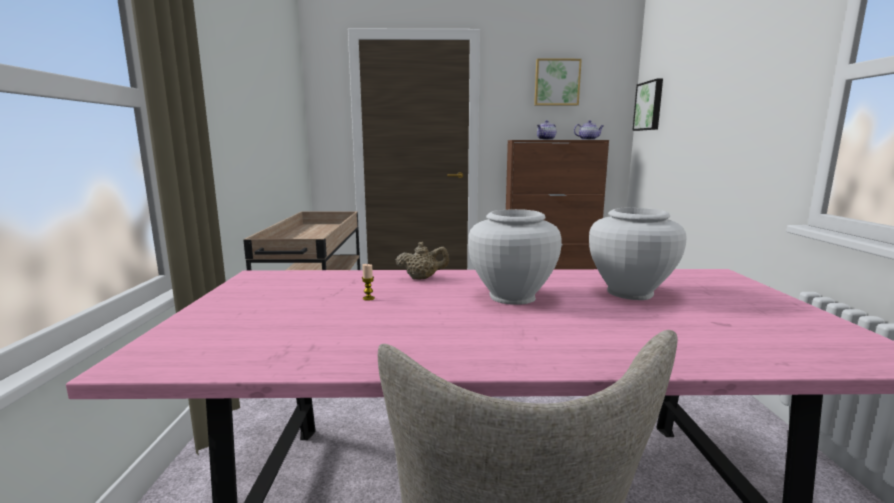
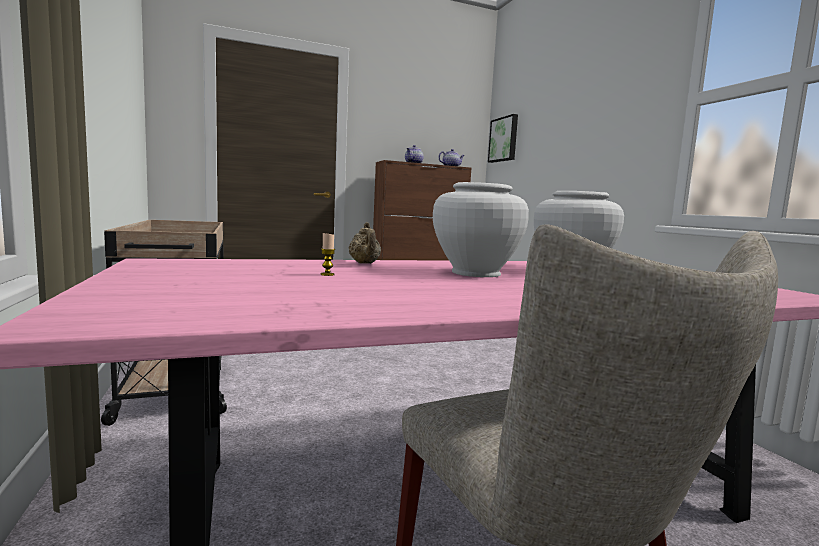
camera: 20 degrees left, 5 degrees down
beige teapot [396,242,449,280] -> beige teapot turned 90 degrees clockwise [348,222,381,264]
picture [534,59,582,106] -> none

